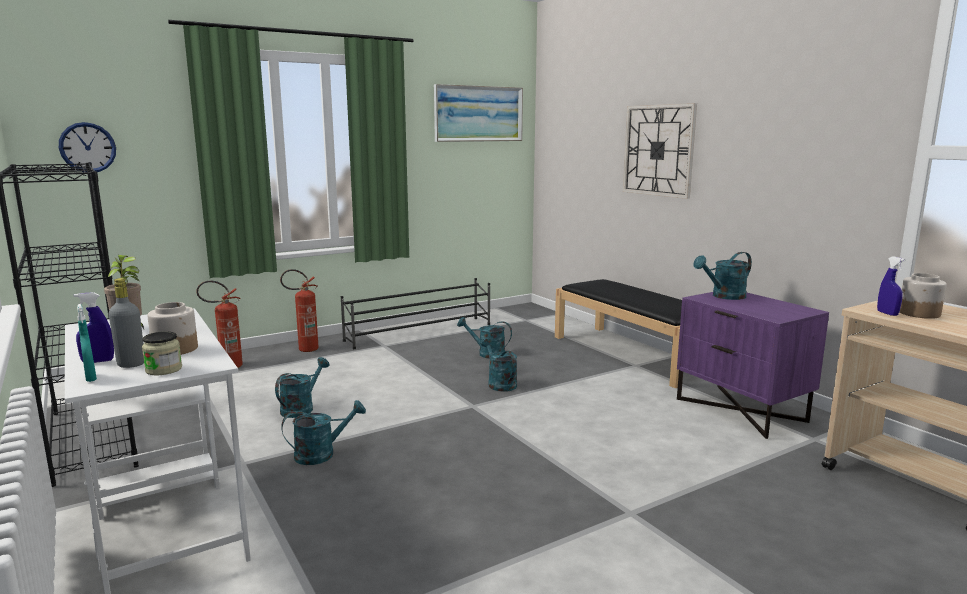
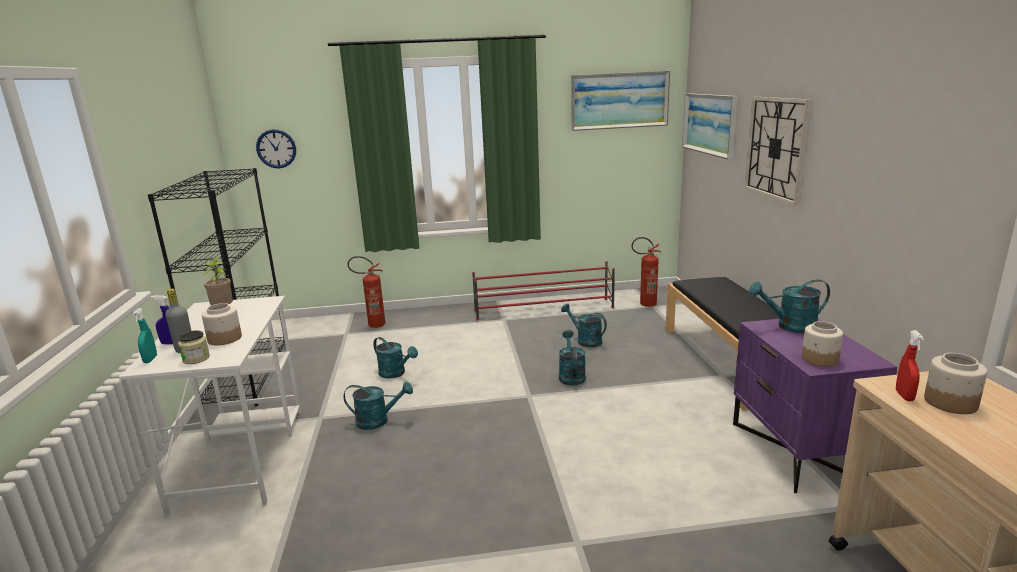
camera: 25 degrees right, 5 degrees up
turquoise watering can [275,357,329,418] -> turquoise watering can turned 75 degrees clockwise [373,337,418,379]
fire extinguisher [280,269,319,352] -> fire extinguisher moved to [631,237,661,307]
black shoe rack [340,278,490,349] -> red shoe rack [472,261,615,320]
blue spray bottle [877,256,905,316] -> red spray bottle [896,330,924,401]
none -> picture [682,93,738,160]
none -> jar [802,321,843,367]

